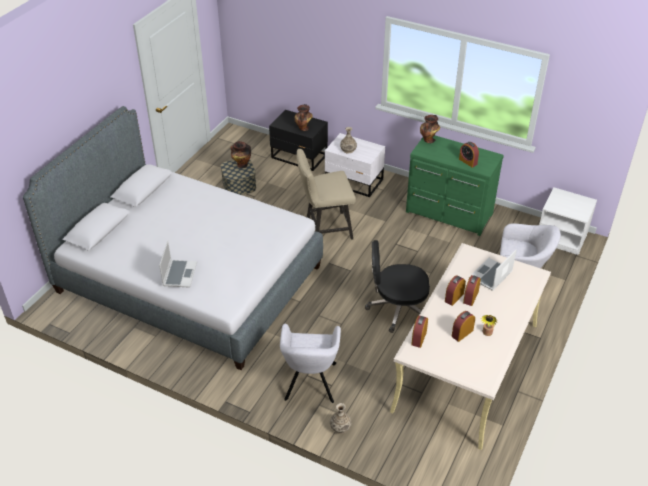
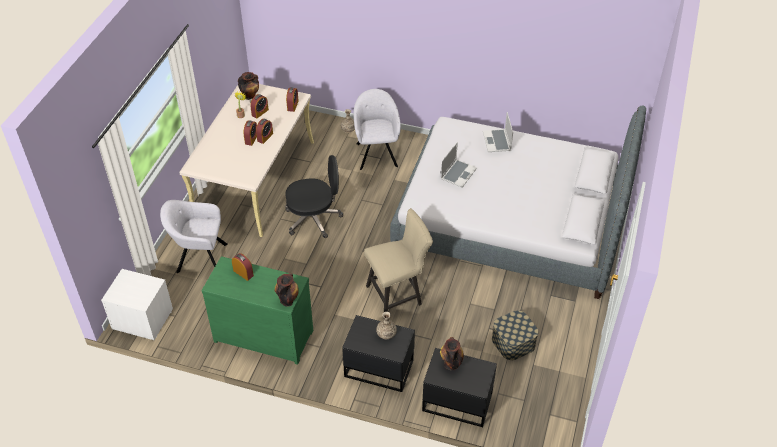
camera: 170 degrees right, 5 degrees up
vase [231,141,251,168] -> vase moved to [238,72,259,100]
white nightstand [325,133,385,197] -> black nightstand [342,315,415,392]
laptop [469,249,517,291] -> laptop moved to [441,142,477,188]

